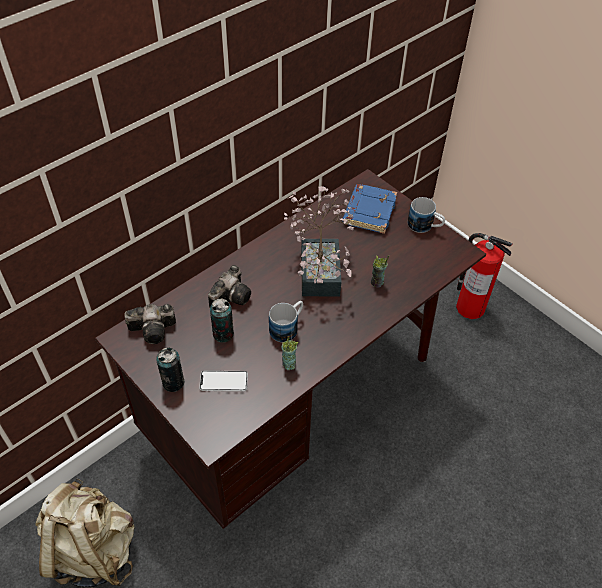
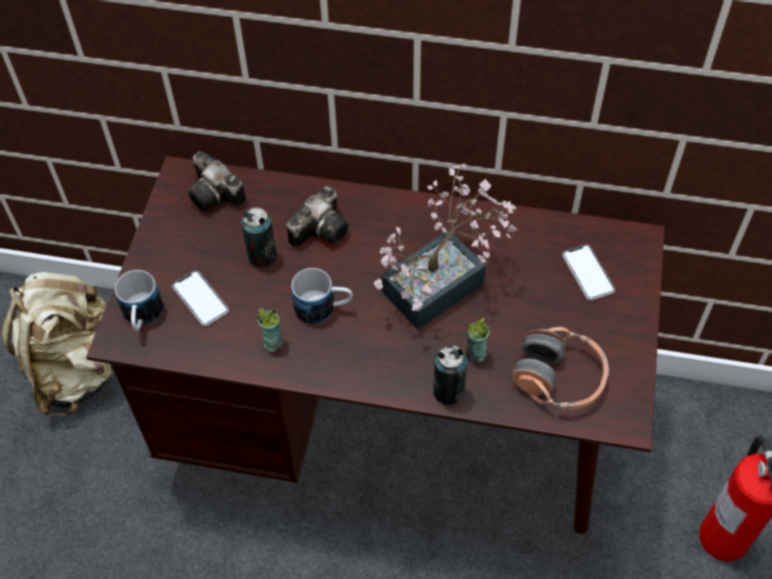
camera: 55 degrees right, 5 degrees up
can [156,347,185,392] -> can moved to [433,345,467,405]
camera [208,265,251,308] -> camera turned 45 degrees counterclockwise [287,185,349,247]
blue book [342,184,397,234] -> phone [562,245,615,300]
mug [408,197,445,233] -> mug moved to [114,270,163,331]
none -> headphones [511,327,609,410]

